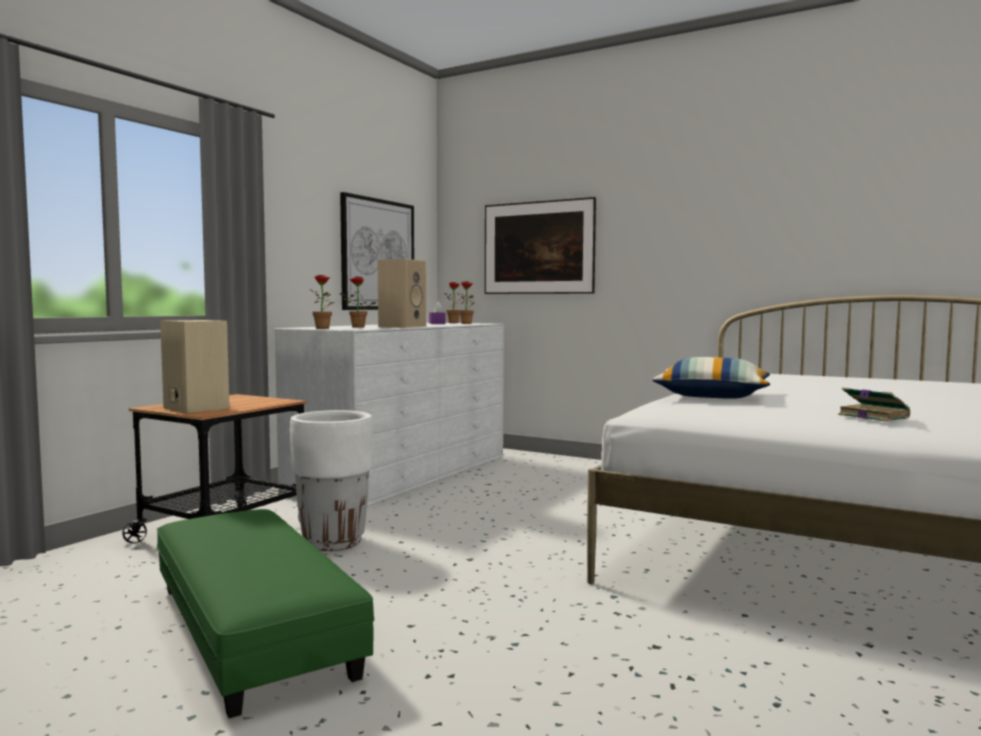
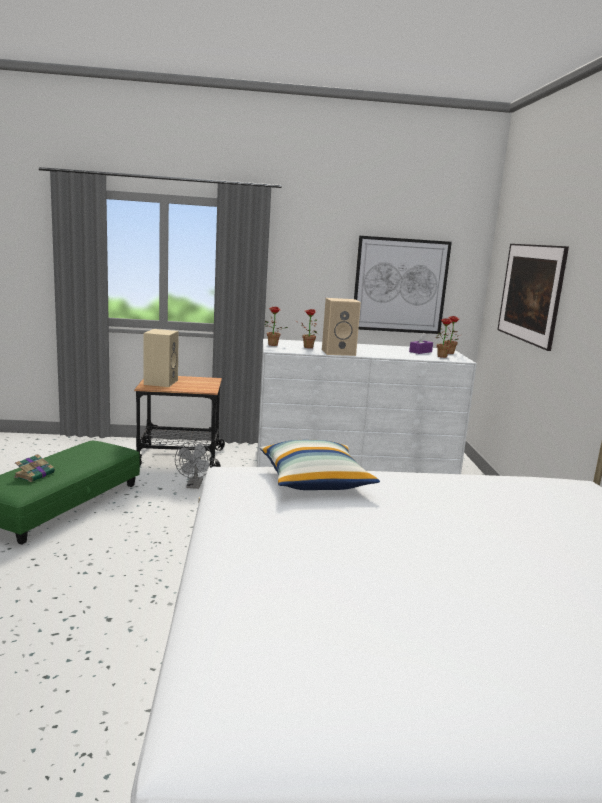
camera: 55 degrees right, 10 degrees up
white planter [290,410,373,551] -> grey fan [175,441,213,489]
book [838,387,910,422] -> book moved to [14,454,55,482]

